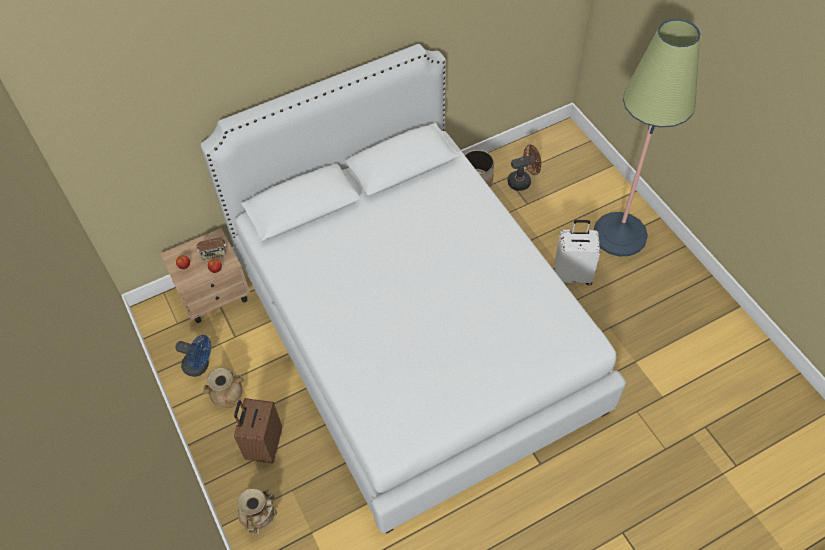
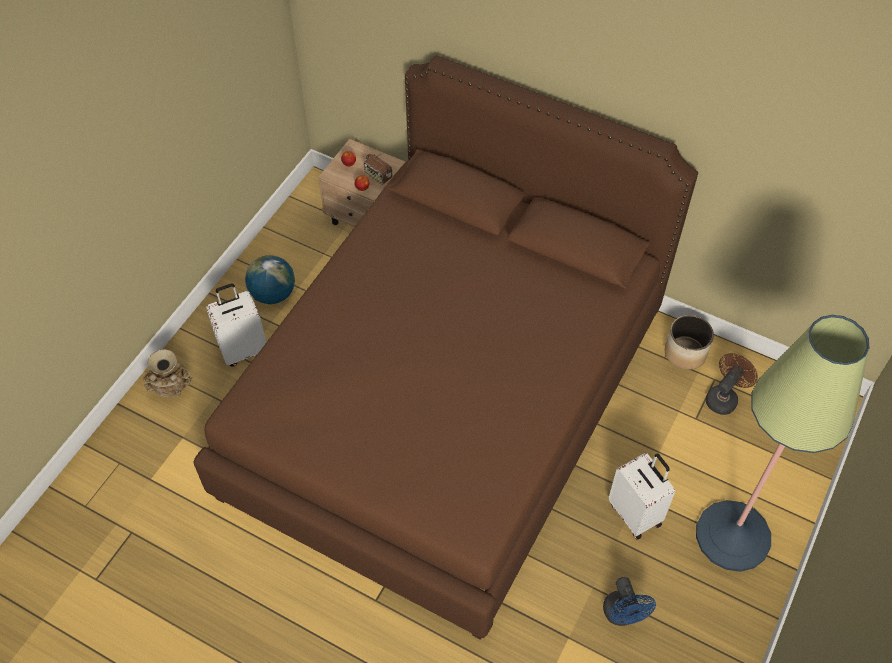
camera: 55 degrees right, 0 degrees up
blue fan [176,335,211,377] -> blue fan moved to [603,577,656,626]
white bed [200,44,626,534] -> brown bed [193,55,698,640]
beige vase [203,367,244,408] -> globe [245,255,295,304]
brown suitcase [234,398,282,463] -> white suitcase [206,283,266,366]
brown fan [508,145,542,191] -> brown fan turned 90 degrees counterclockwise [706,353,758,415]

